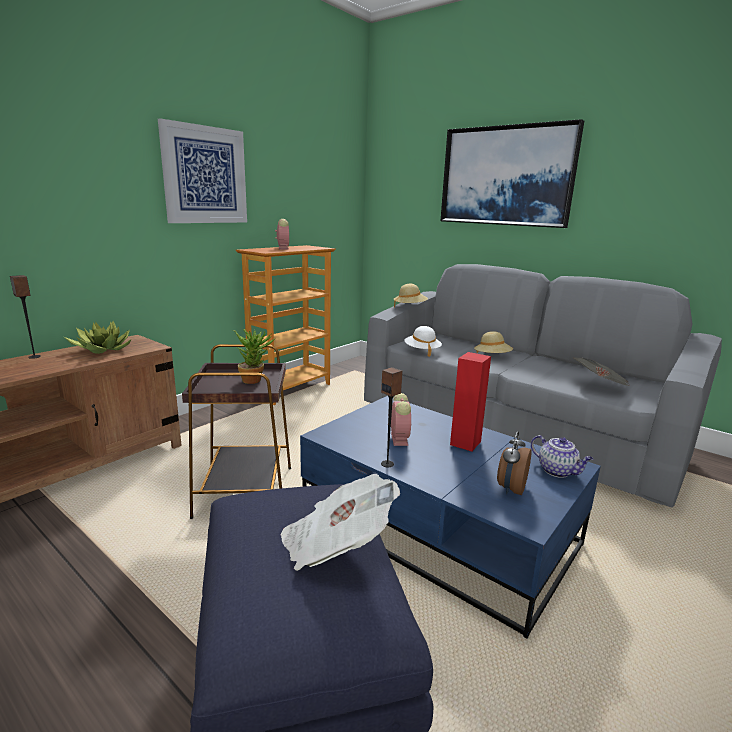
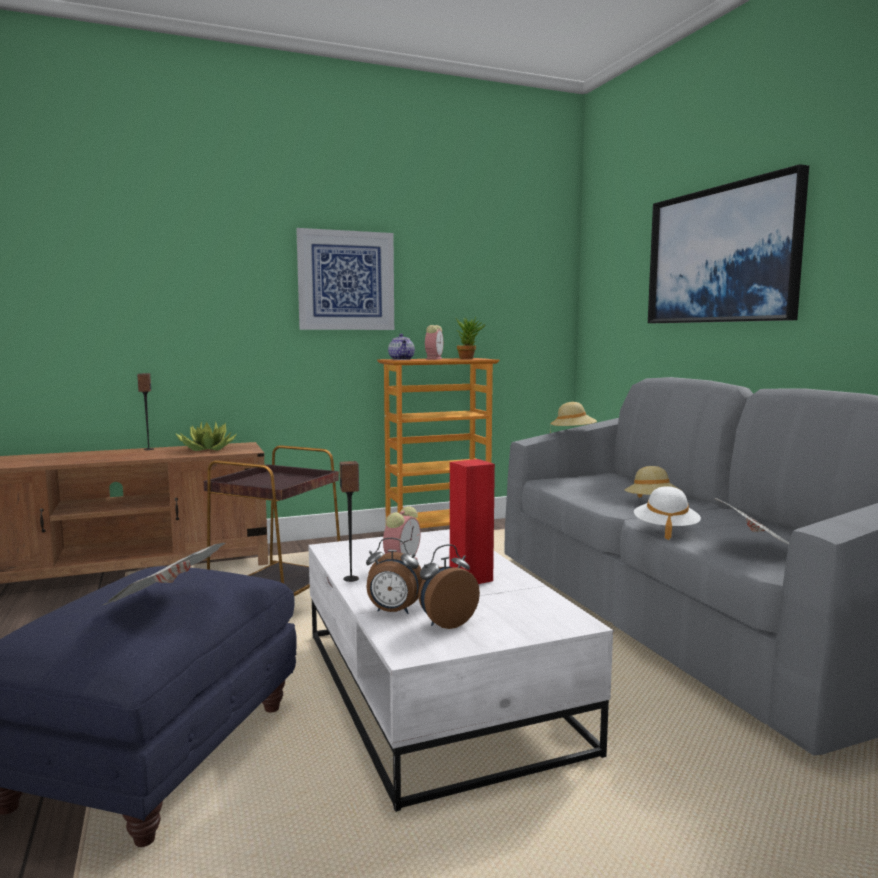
camera: 30 degrees right, 10 degrees down
potted plant [233,329,275,384] -> potted plant moved to [456,317,485,359]
blue coffee table [300,396,601,639] -> white coffee table [308,529,613,812]
white hat [404,326,442,357] -> white hat moved to [634,486,701,540]
teapot [531,435,593,478] -> teapot moved to [388,334,415,360]
none -> alarm clock [366,538,423,614]

